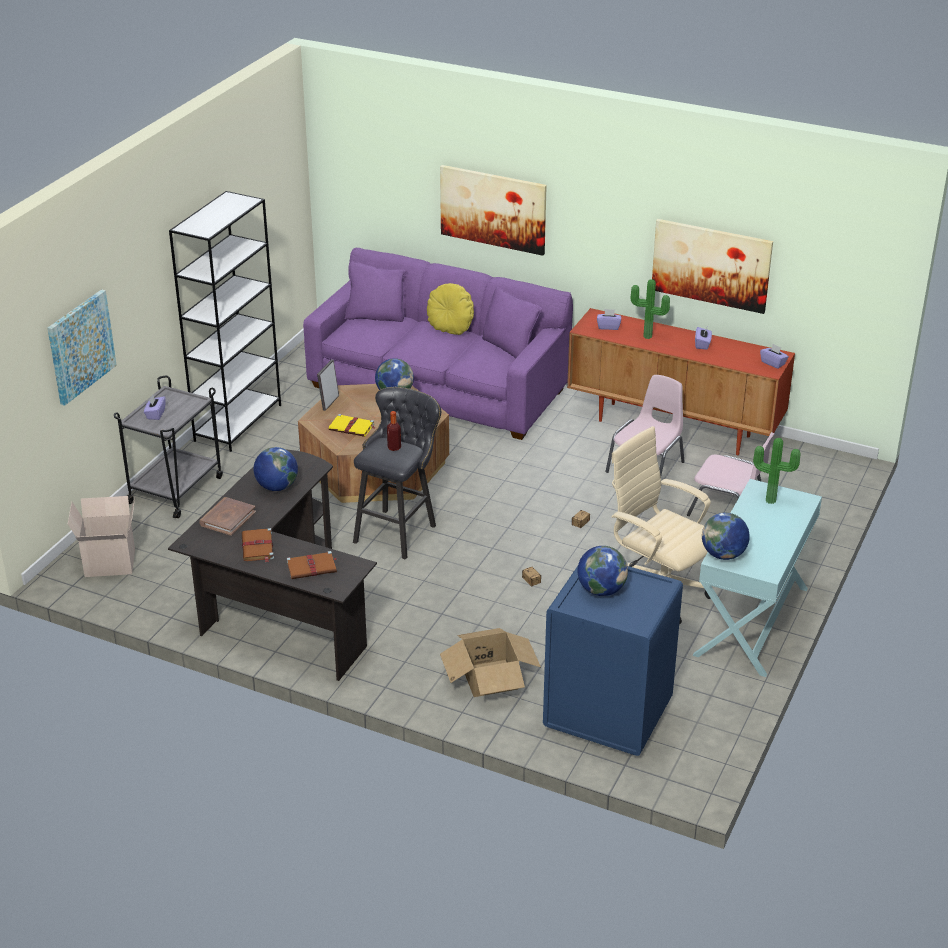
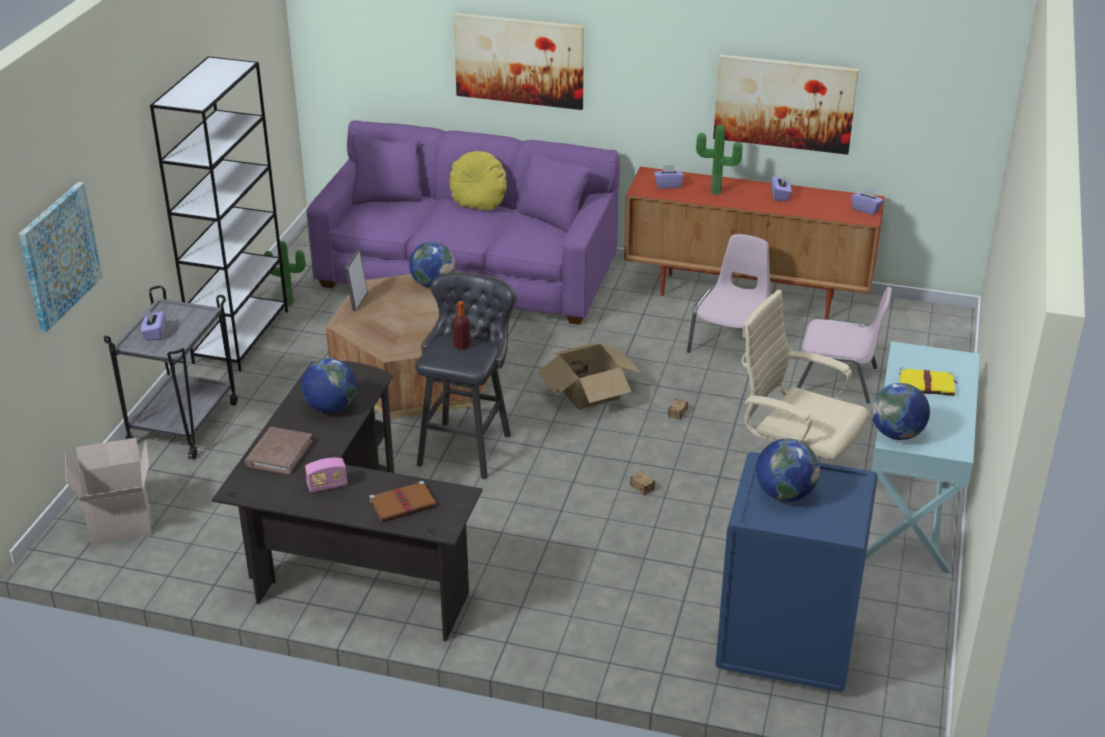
camera: 10 degrees left, 0 degrees up
brown book [242,528,274,562] -> radio [305,458,348,493]
yellow book [329,414,376,437] -> yellow book moved to [900,367,958,396]
cardboard box [440,628,541,697] -> cardboard box moved to [538,344,642,410]
potted plant [753,438,801,504] -> potted plant moved to [264,241,306,306]

